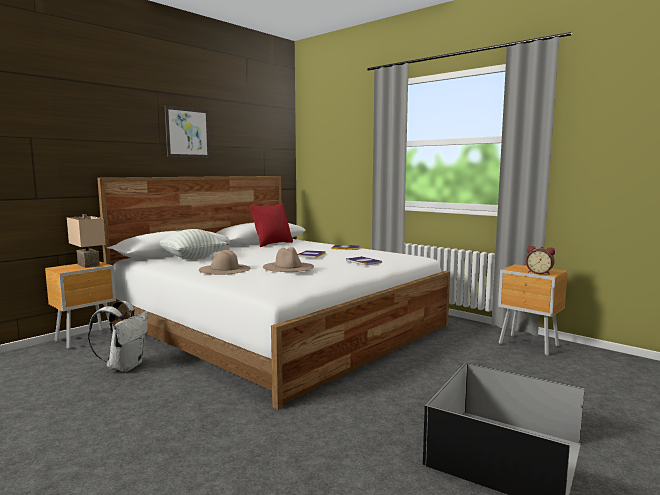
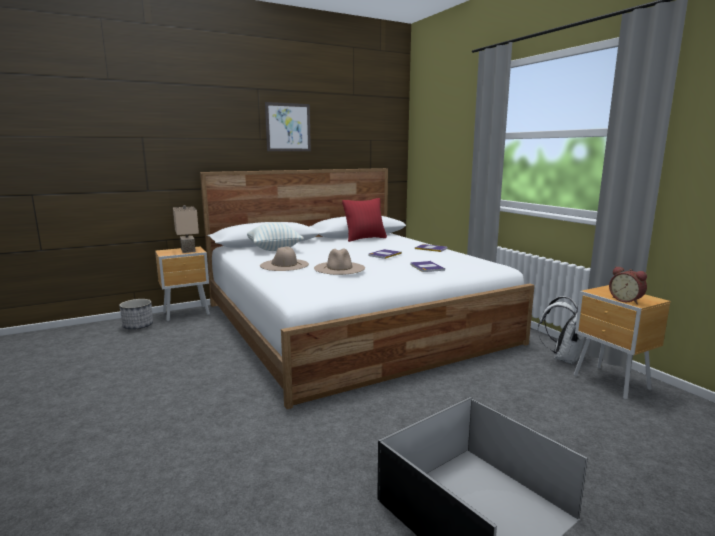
camera: 20 degrees right, 5 degrees up
white backpack [88,301,148,372] -> white backpack moved to [538,296,585,364]
none -> planter [119,299,153,329]

